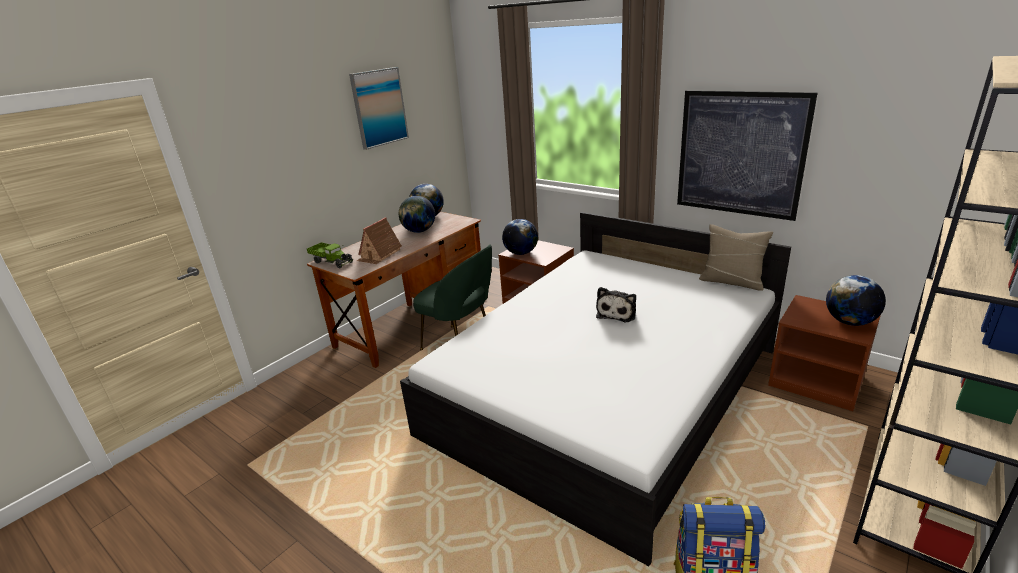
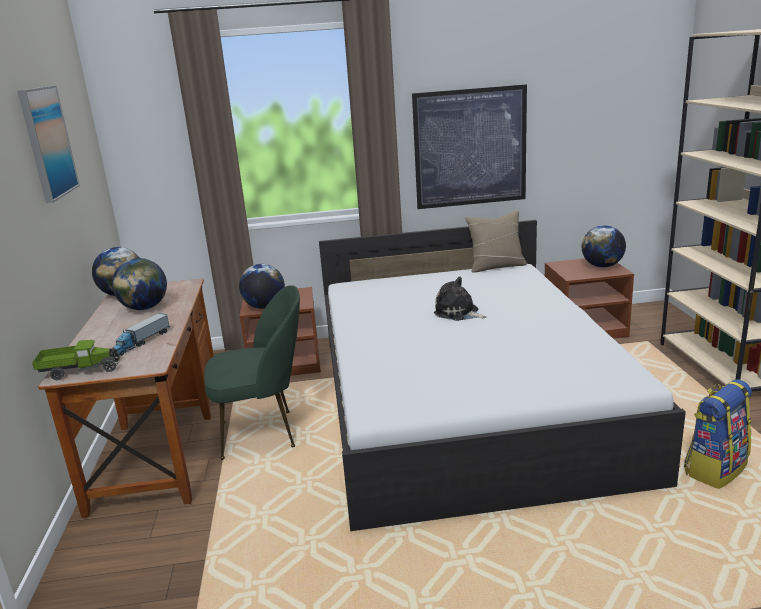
camera: 45 degrees left, 5 degrees down
toy house [357,217,402,264] -> toy truck [112,313,170,355]
plush toy [596,287,636,322] -> plush toy turned 150 degrees clockwise [434,277,487,321]

